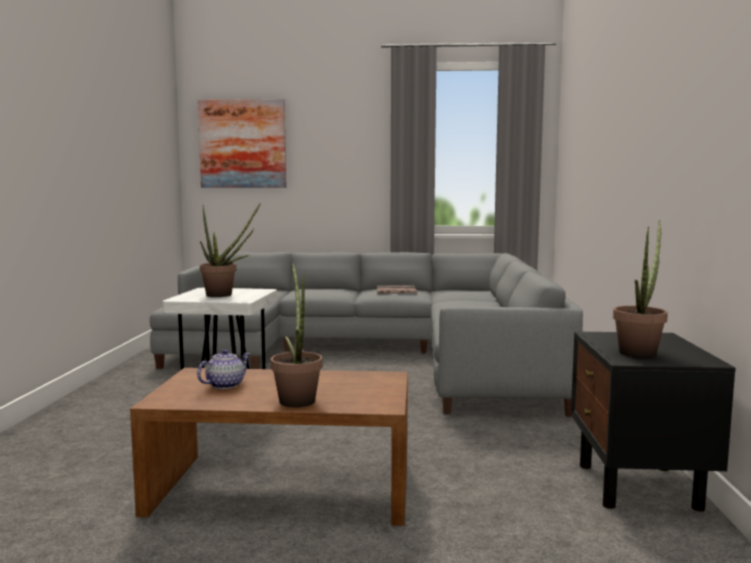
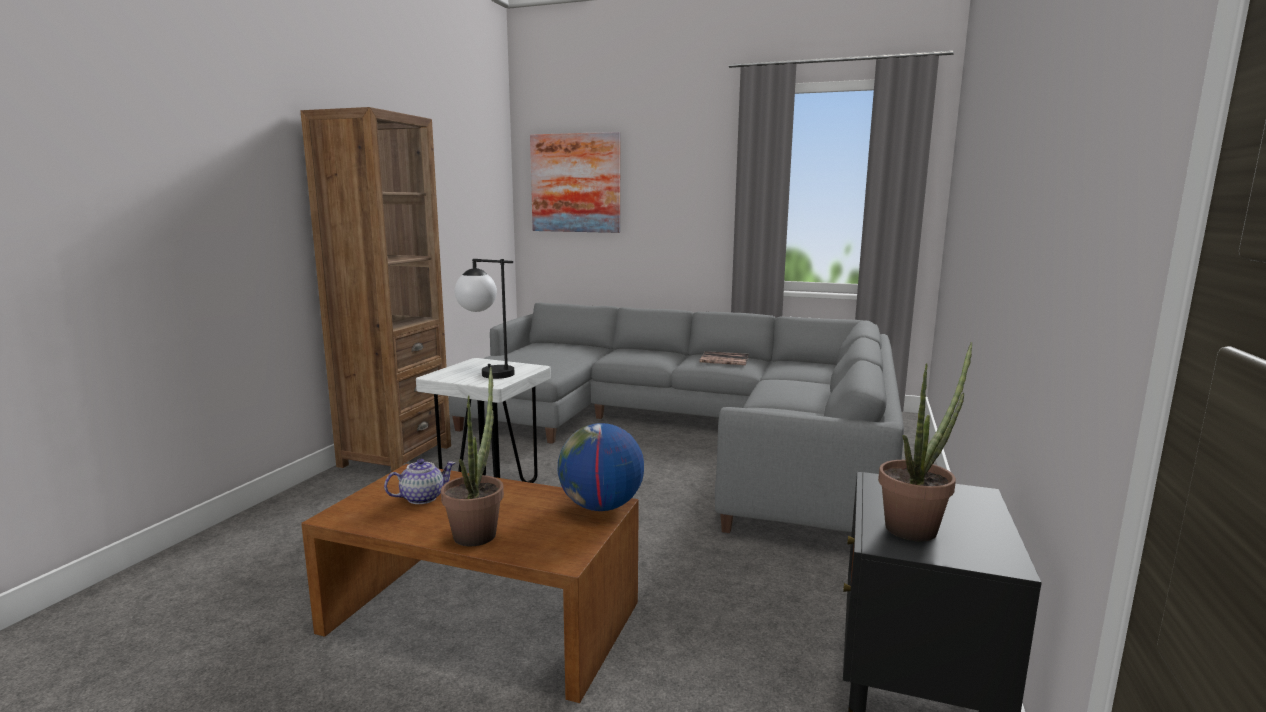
camera: 15 degrees right, 5 degrees up
potted plant [200,202,261,297] -> table lamp [455,259,515,379]
none -> brown bookcase [301,107,451,472]
none -> globe [557,423,644,511]

